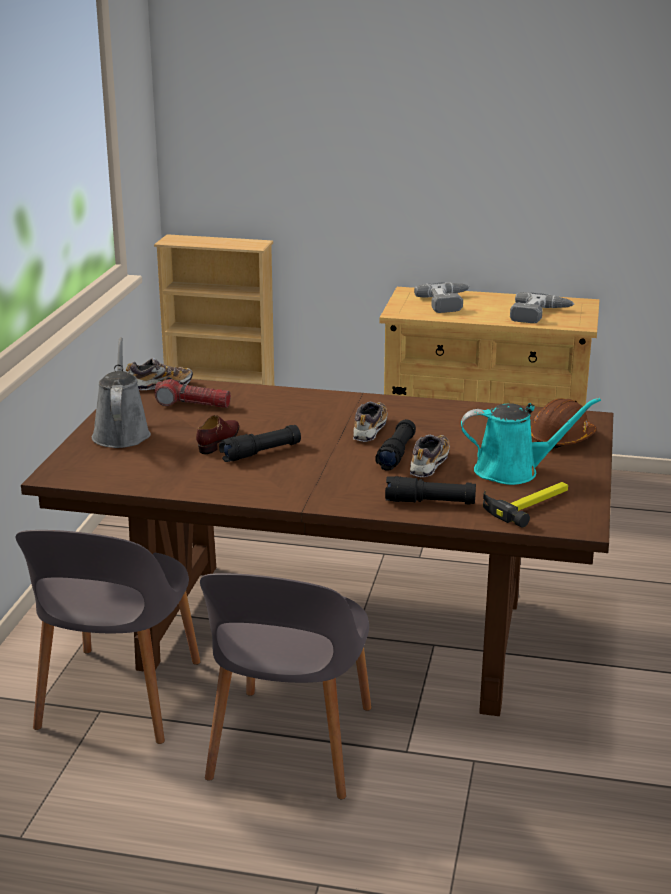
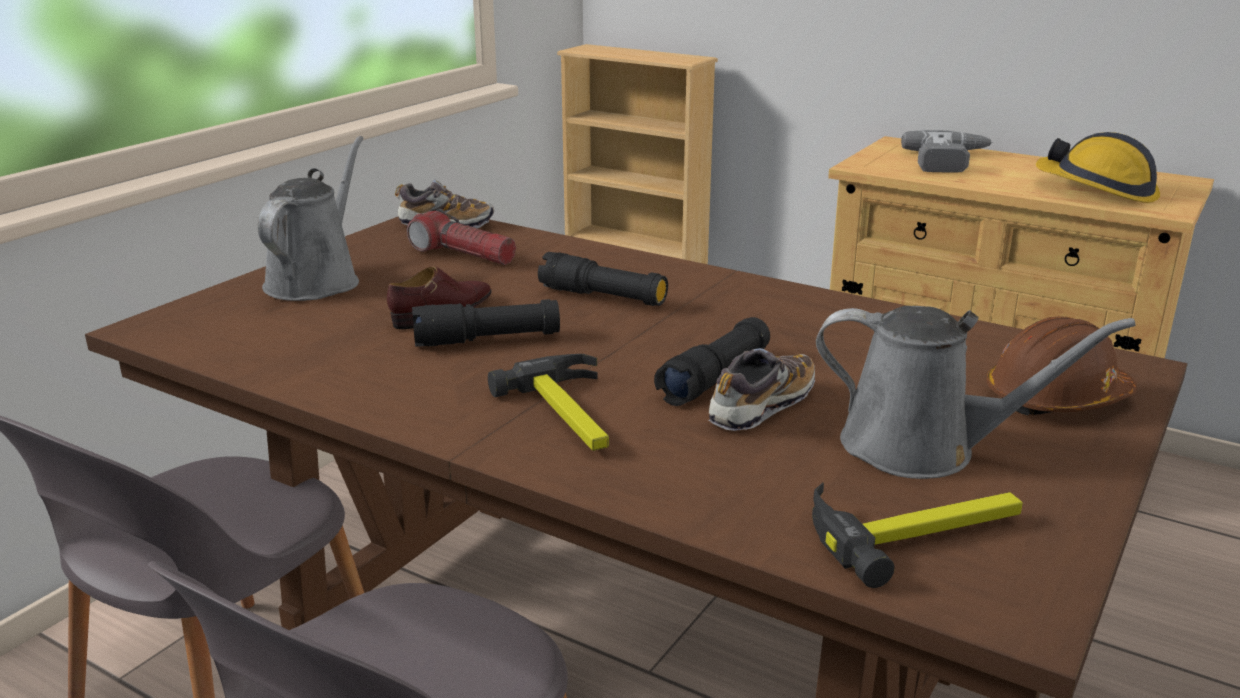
camera: 20 degrees right, 0 degrees up
shoe [353,402,387,442] -> none
black flashlight [385,476,476,505] -> black flashlight moved to [538,252,668,306]
turquoise watering can [461,398,601,485] -> grey watering can [816,306,1136,479]
power drill [510,292,574,323] -> hard hat [1036,132,1160,203]
none -> hammer [488,354,609,451]

